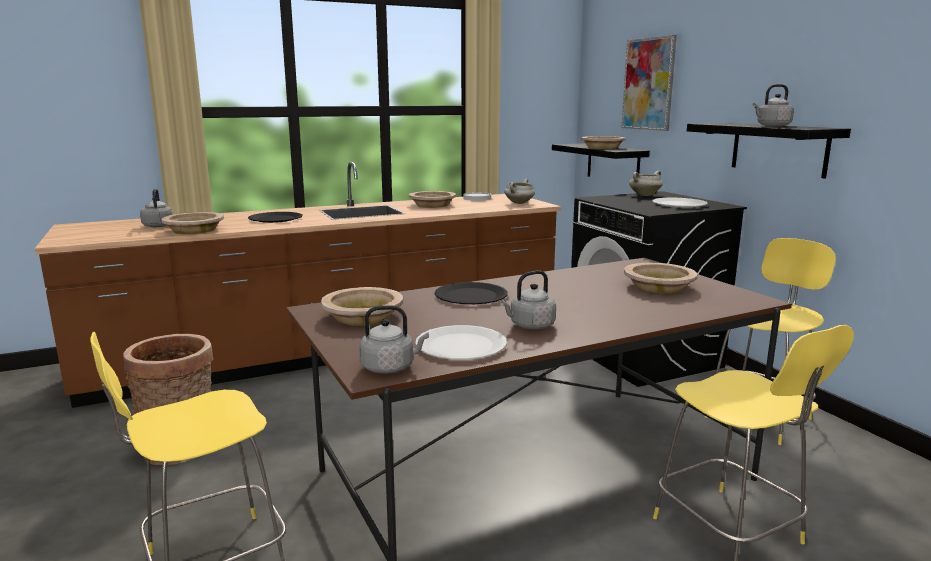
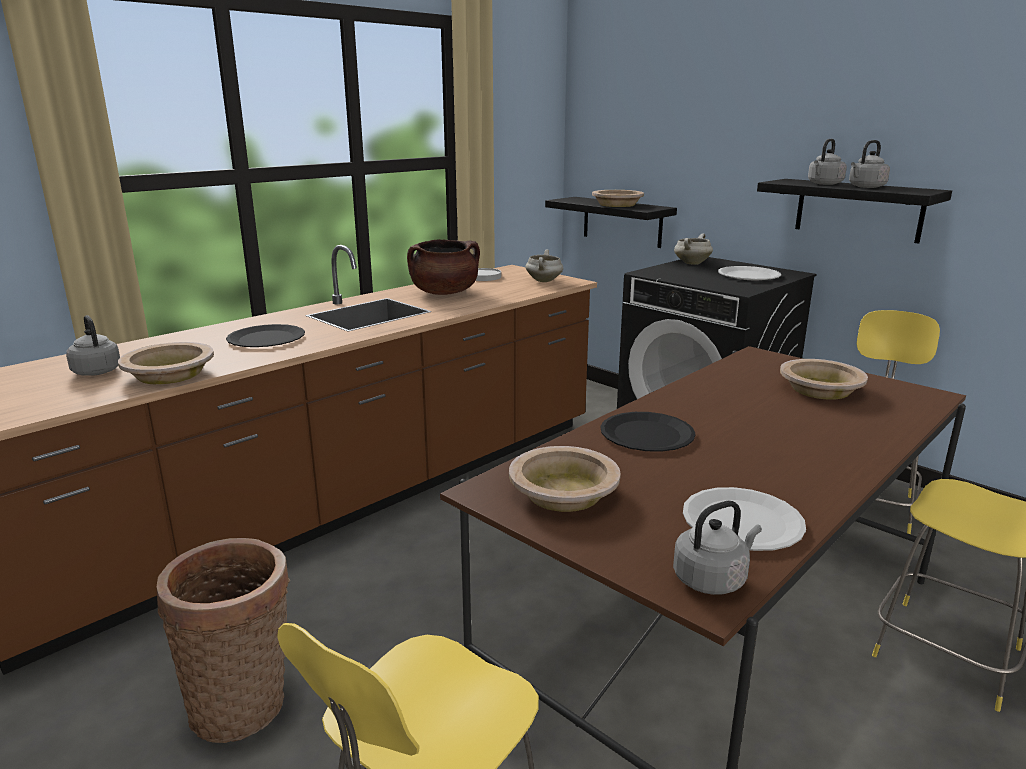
camera: 20 degrees left, 5 degrees up
beige bowl [409,191,456,208] -> brown cooking pot [407,239,480,295]
grey kettle [500,270,556,329] -> grey kettle moved to [808,139,847,185]
picture [621,35,677,131] -> none

